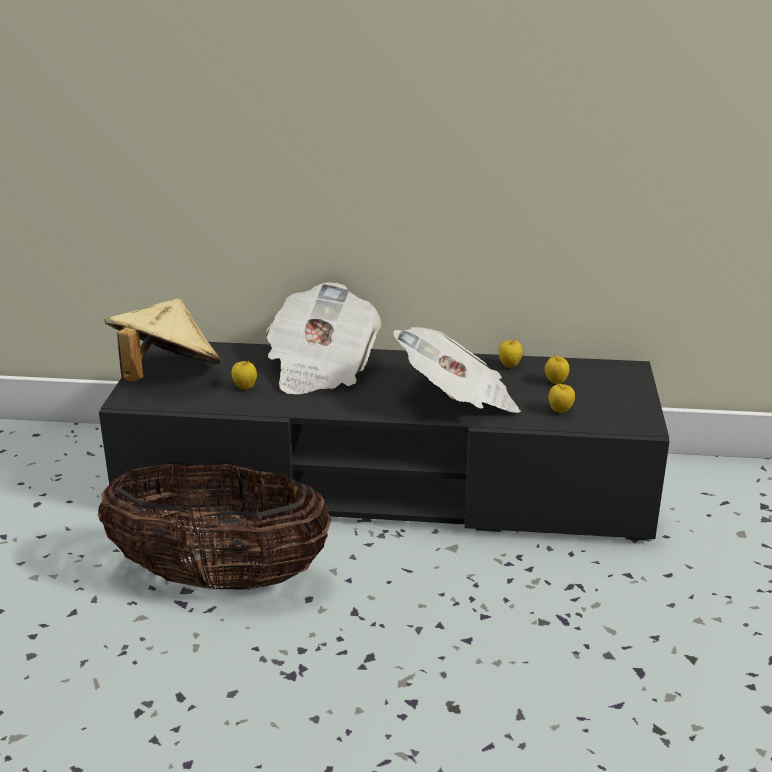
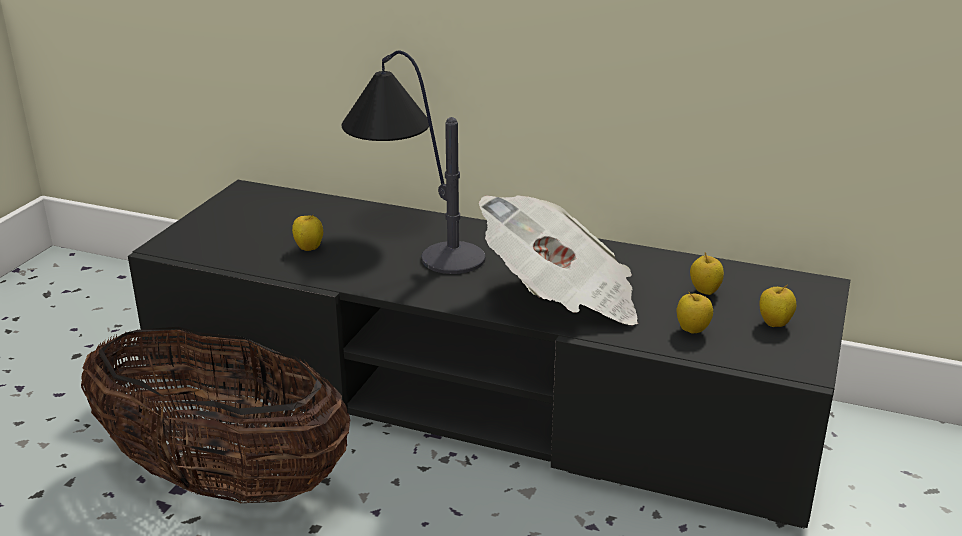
camera: 15 degrees right, 0 degrees up
beige hat [104,298,221,382] -> none
newspaper [266,282,381,394] -> table lamp [342,50,485,274]
apple [499,339,523,368] -> apple moved to [760,285,796,327]

